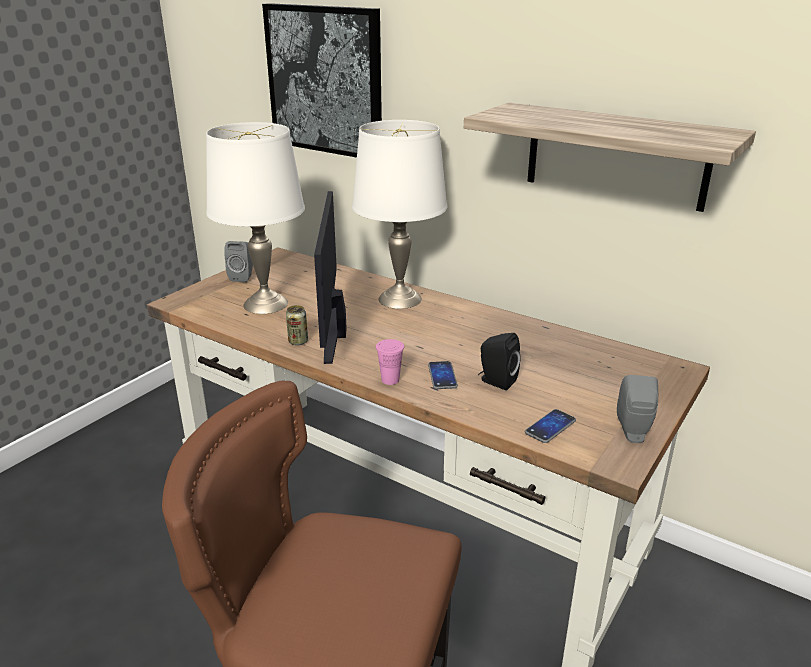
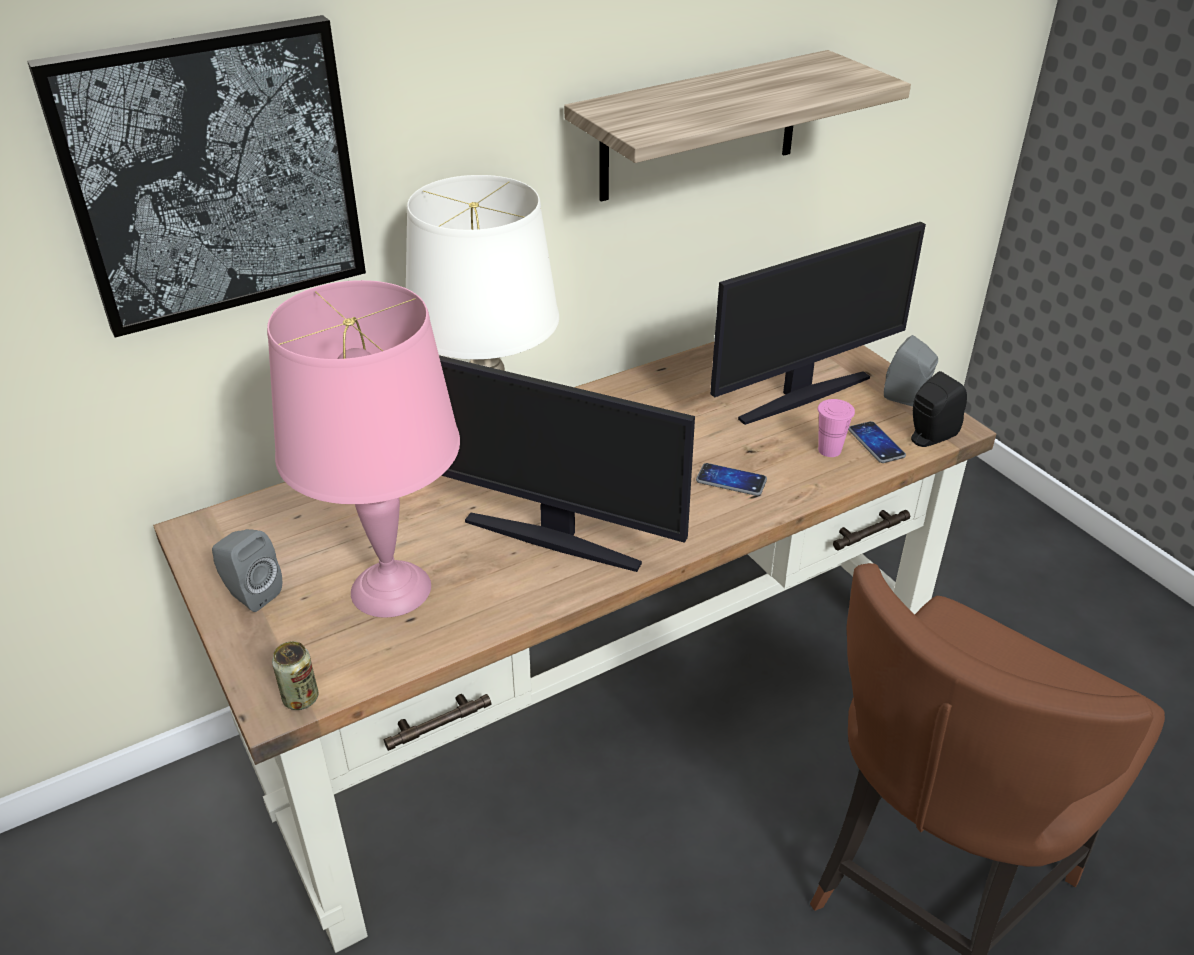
camera: 65 degrees left, 10 degrees up
white table lamp [206,122,305,314] -> pink table lamp [267,280,460,617]
can [286,305,308,345] -> can moved to [272,641,319,710]
pink cup [376,339,404,385] -> pink cup moved to [818,399,855,457]
black speaker [478,333,521,390] -> black speaker moved to [911,371,967,447]
none -> monitor [710,222,926,425]

